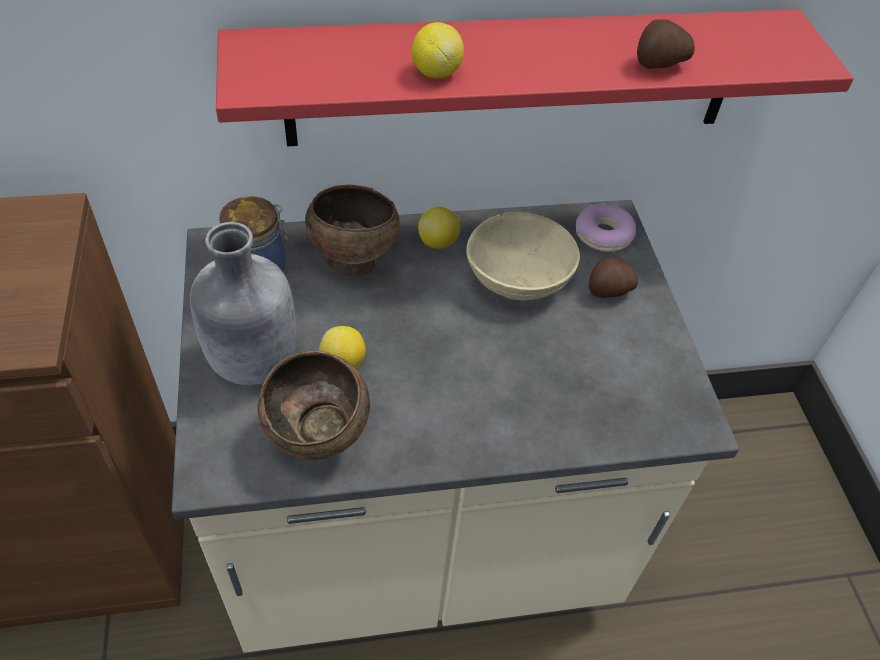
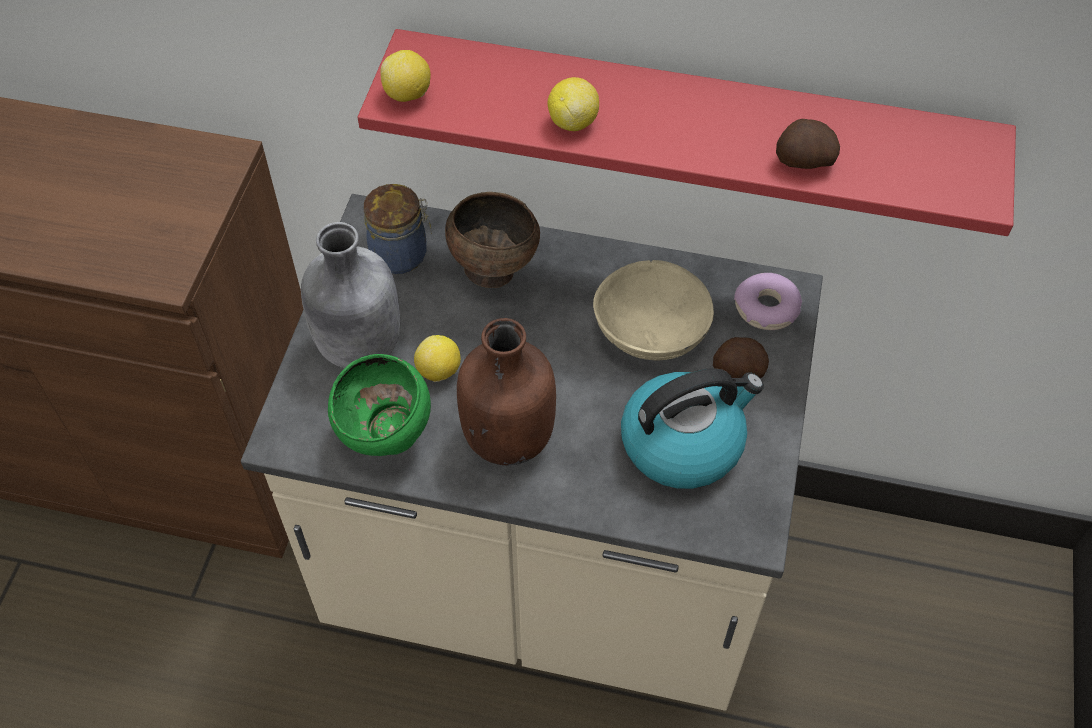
camera: 25 degrees right, 5 degrees up
brown bowl [257,351,370,460] -> green bowl [328,354,431,456]
lemon [418,207,460,249] -> lemon moved to [380,50,431,102]
none -> brown bottle [457,318,556,466]
none -> kettle [621,368,764,489]

